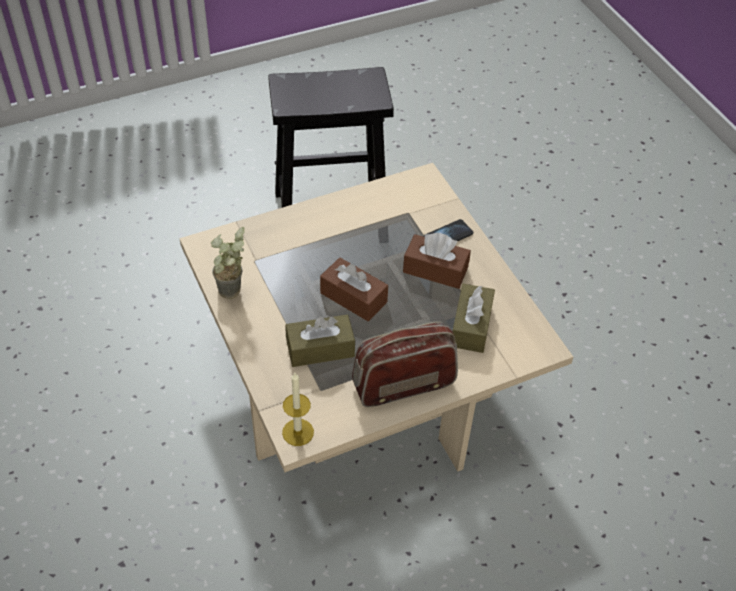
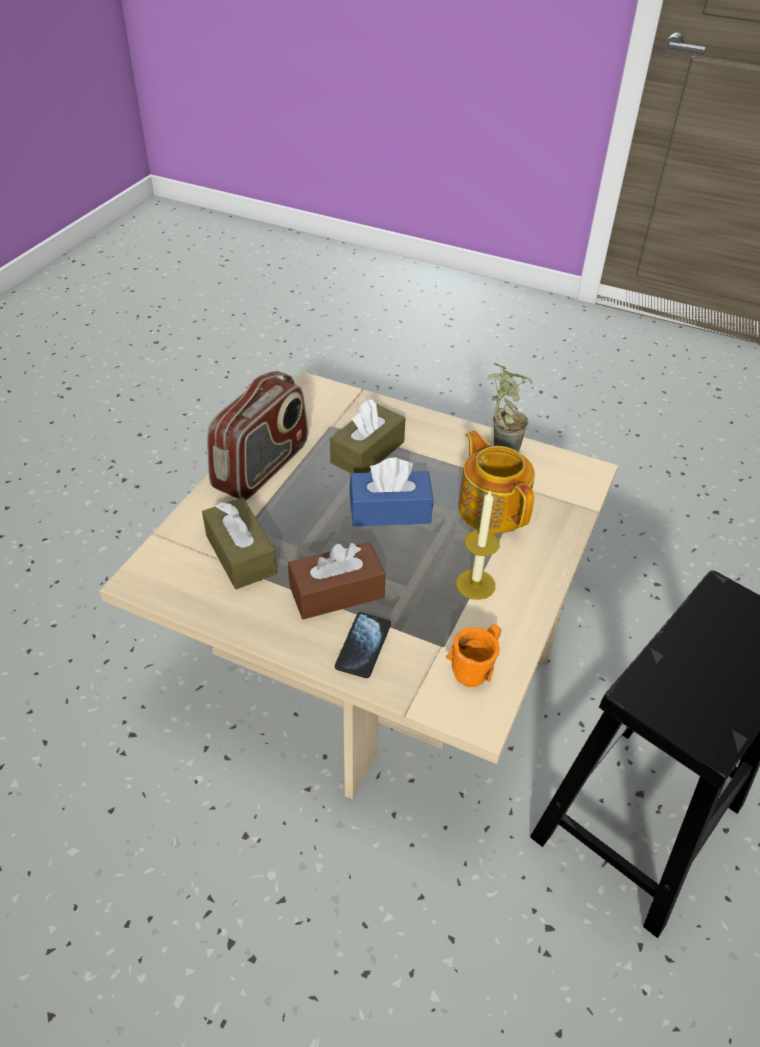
camera: 140 degrees right, 5 degrees down
candle [282,373,314,446] -> candle moved to [456,491,500,600]
brown tissue box [320,257,388,321] -> blue tissue box [349,457,433,526]
none -> orange mug [446,624,501,687]
none -> teapot [458,430,535,533]

